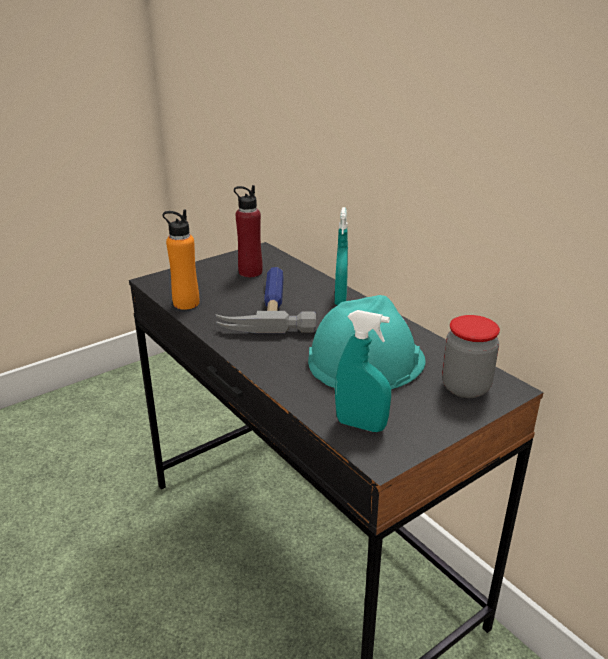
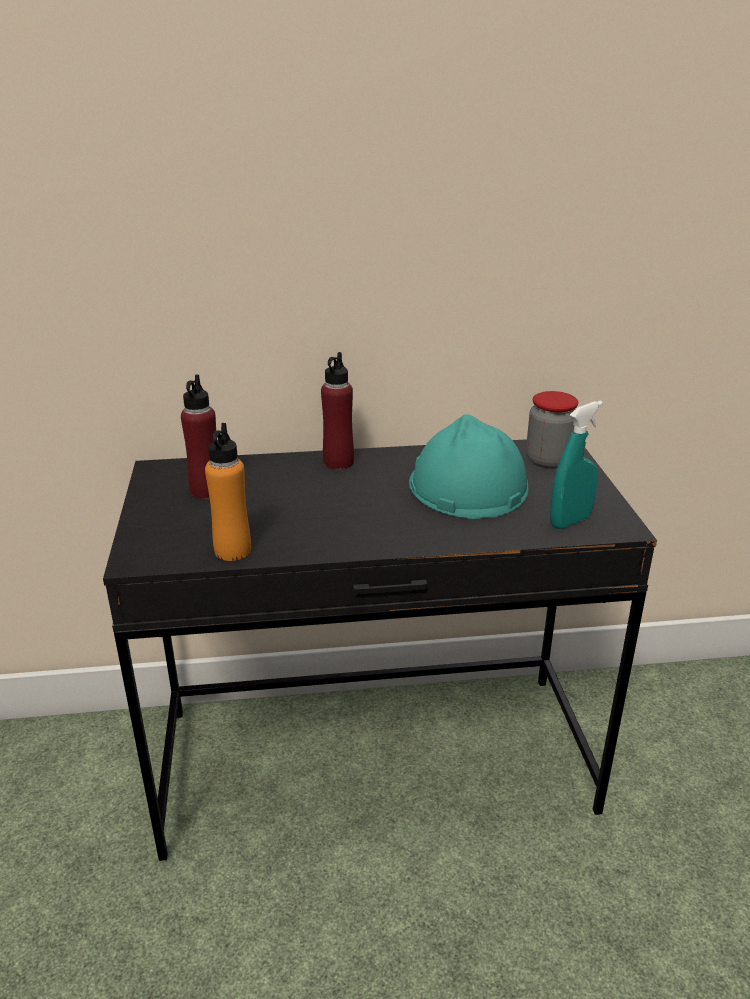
camera: 60 degrees left, 0 degrees up
hammer [216,267,316,333] -> none
turquoise spray bottle [335,207,348,305] -> red bottle [321,352,354,469]

